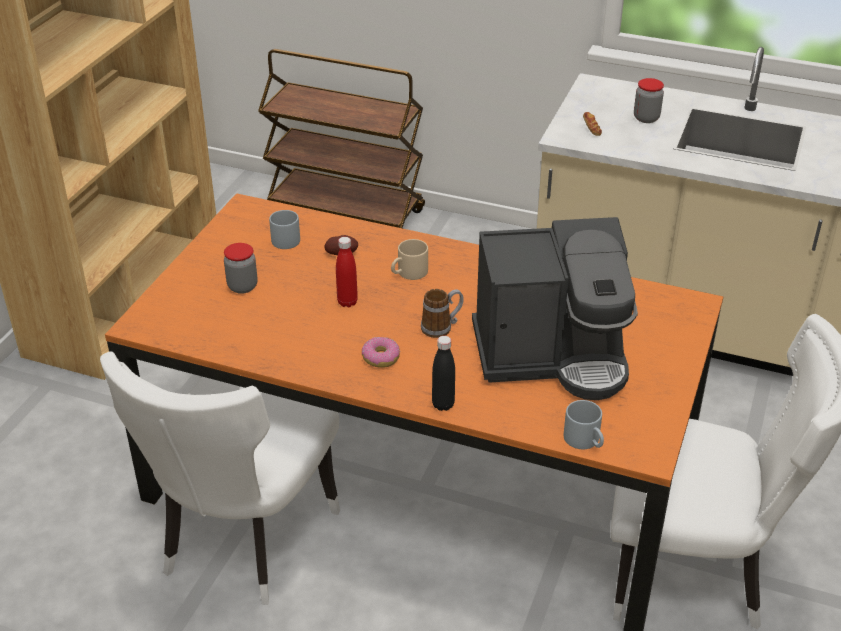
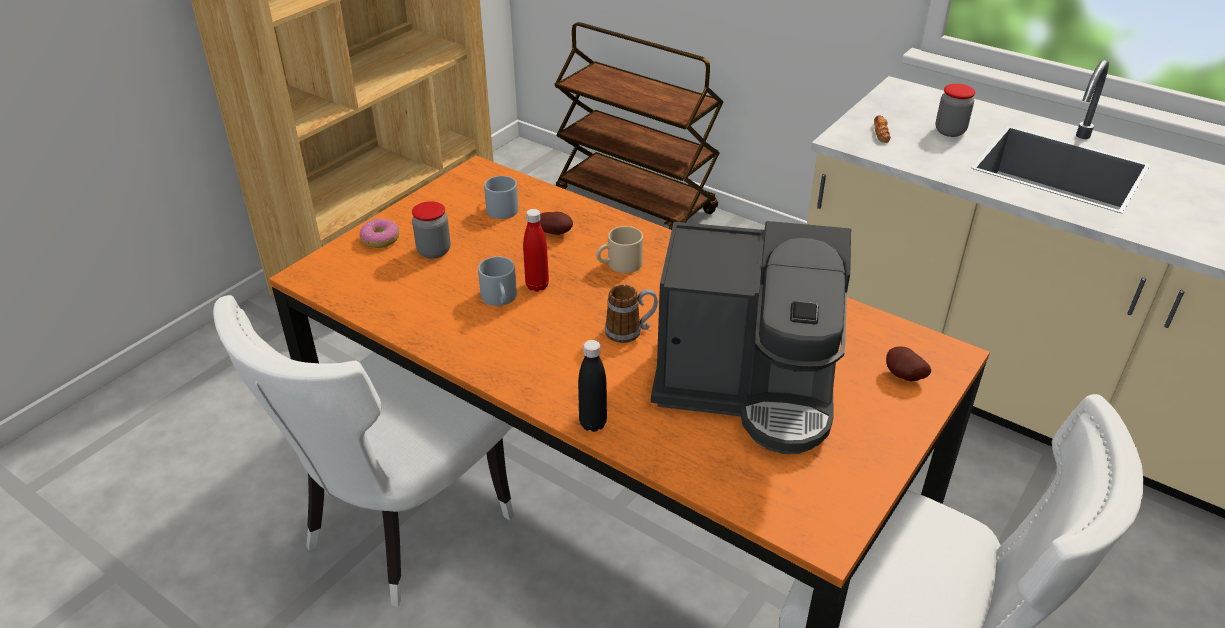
camera: 15 degrees right, 0 degrees up
donut [362,337,400,368] -> donut moved to [360,218,399,248]
grey mug [564,400,604,449] -> grey mug moved to [478,256,517,306]
none -> potato [886,346,931,382]

